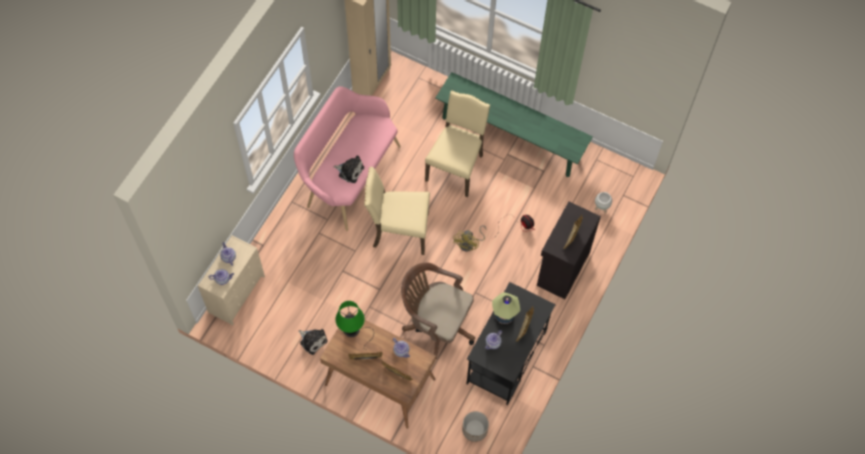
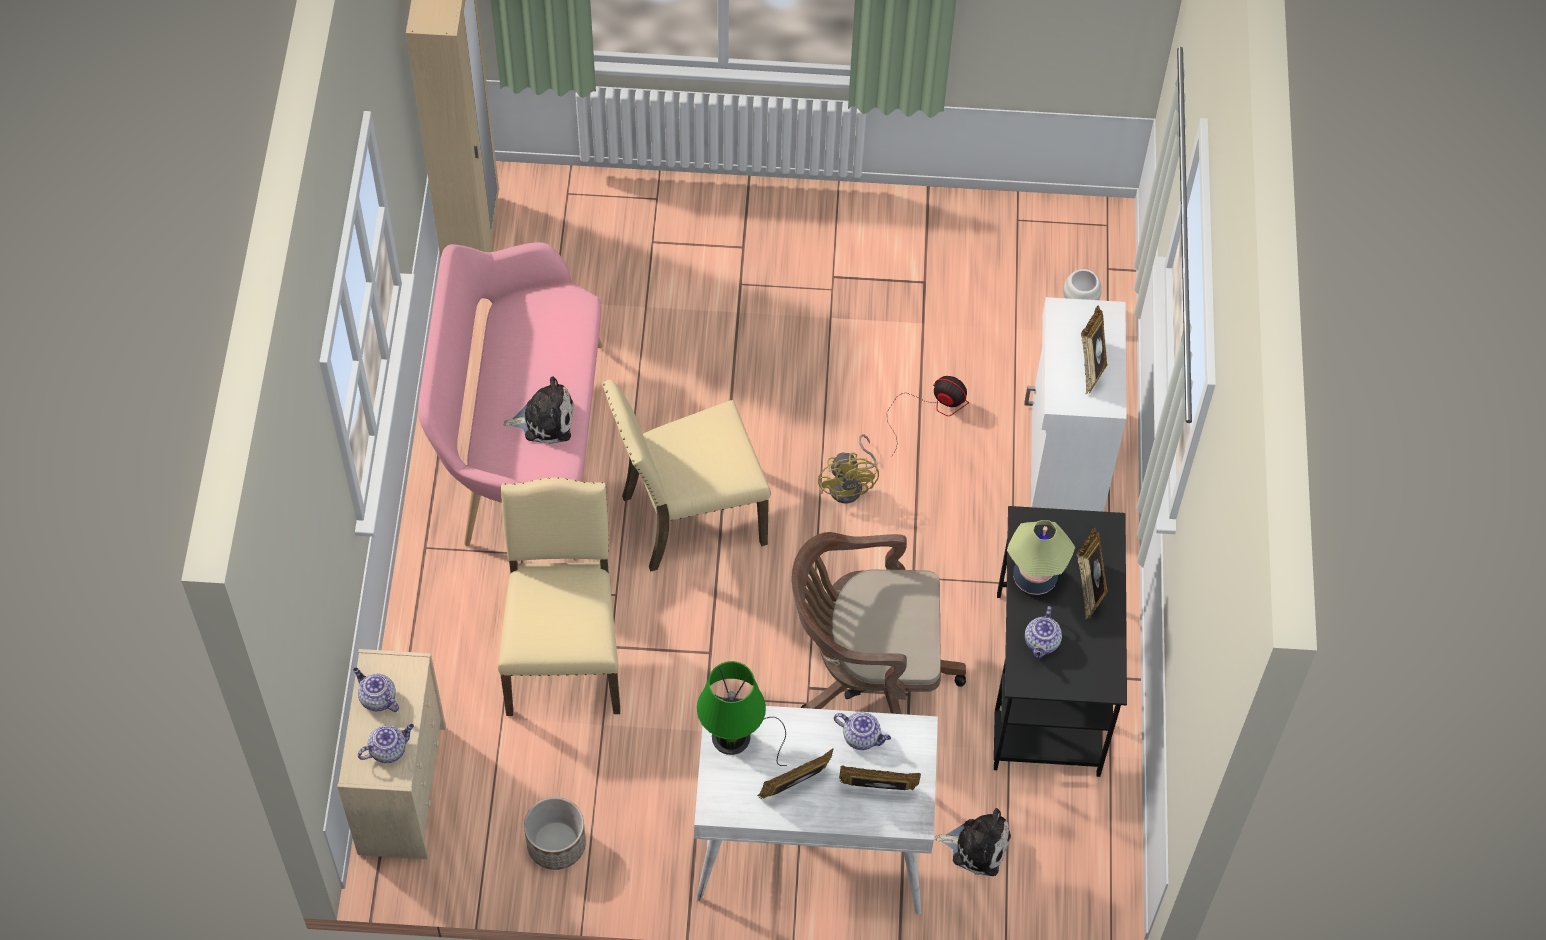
camera: 25 degrees left, 5 degrees down
plush toy [299,329,328,355] -> plush toy moved to [935,808,1011,876]
brown desk [320,311,436,429] -> white desk [694,706,938,915]
beige chair [425,91,490,197] -> beige chair moved to [498,477,620,716]
green bench [435,72,593,177] -> none
planter [462,411,489,442] -> planter moved to [524,797,586,870]
black cabinet [537,202,601,299] -> white cabinet [1024,297,1127,512]

